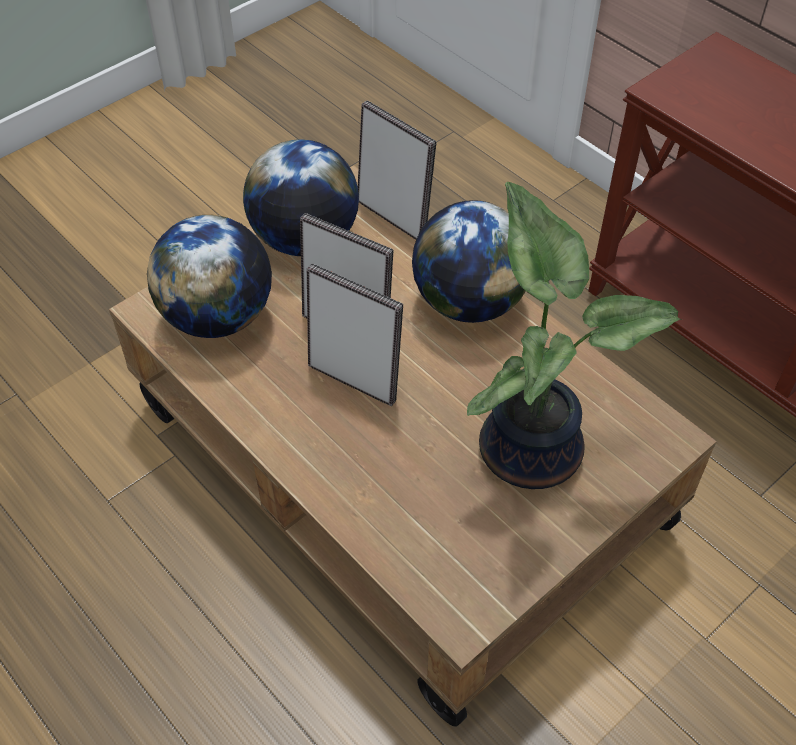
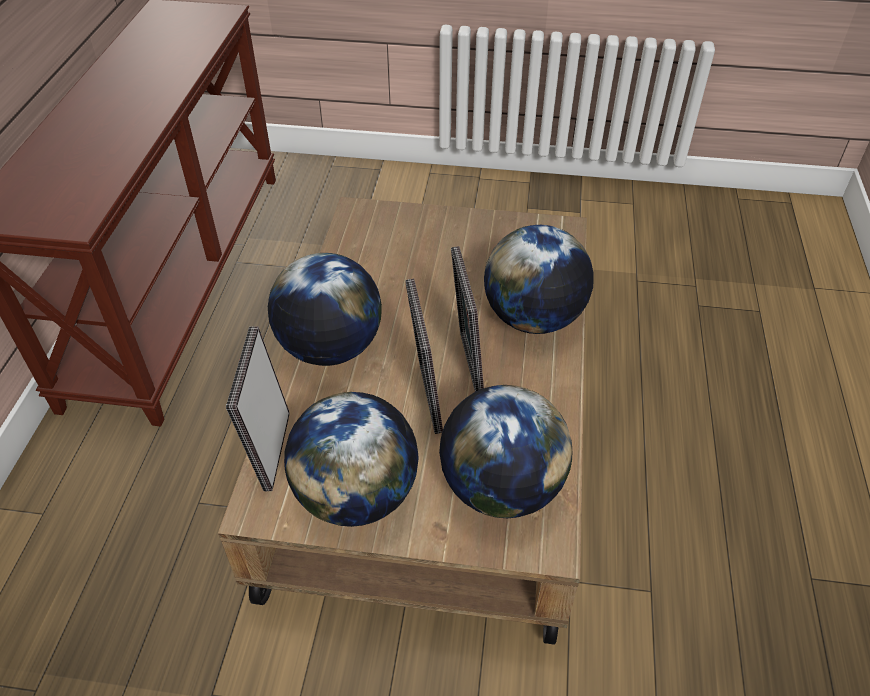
camera: 130 degrees left, 5 degrees down
potted plant [467,182,682,489] -> none
none -> globe [484,225,594,334]

